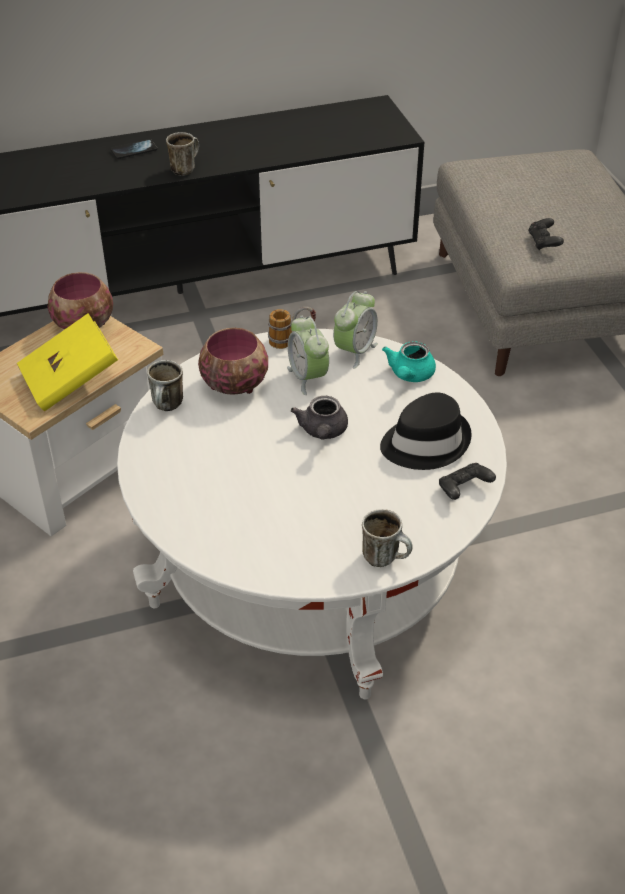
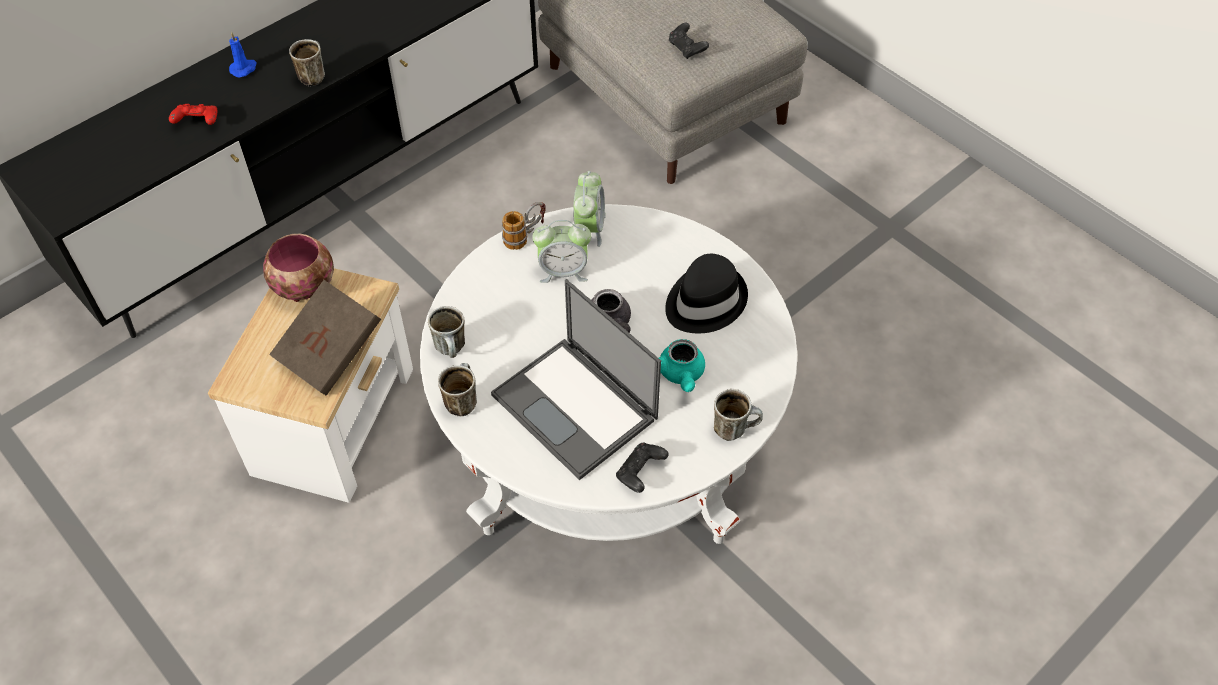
camera: 25 degrees left, 10 degrees up
yellow book [17,313,118,411] -> brown book [269,280,381,396]
phone [111,139,157,159] -> blue candle [229,32,257,78]
bowl [198,328,268,395] -> none
alarm clock [287,316,329,395] -> alarm clock turned 45 degrees counterclockwise [532,220,591,283]
turquoise teapot [382,341,436,382] -> turquoise teapot moved to [659,339,705,392]
black game controller [439,463,496,500] -> black game controller moved to [616,443,669,493]
none -> red game controller [169,104,218,125]
none -> mug [438,363,477,416]
none -> laptop [491,279,661,480]

